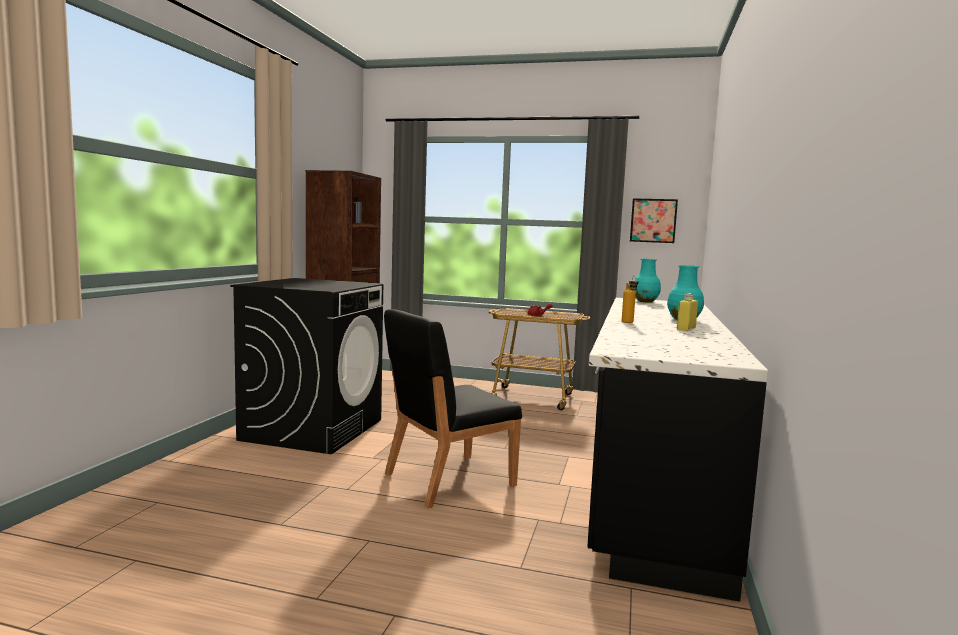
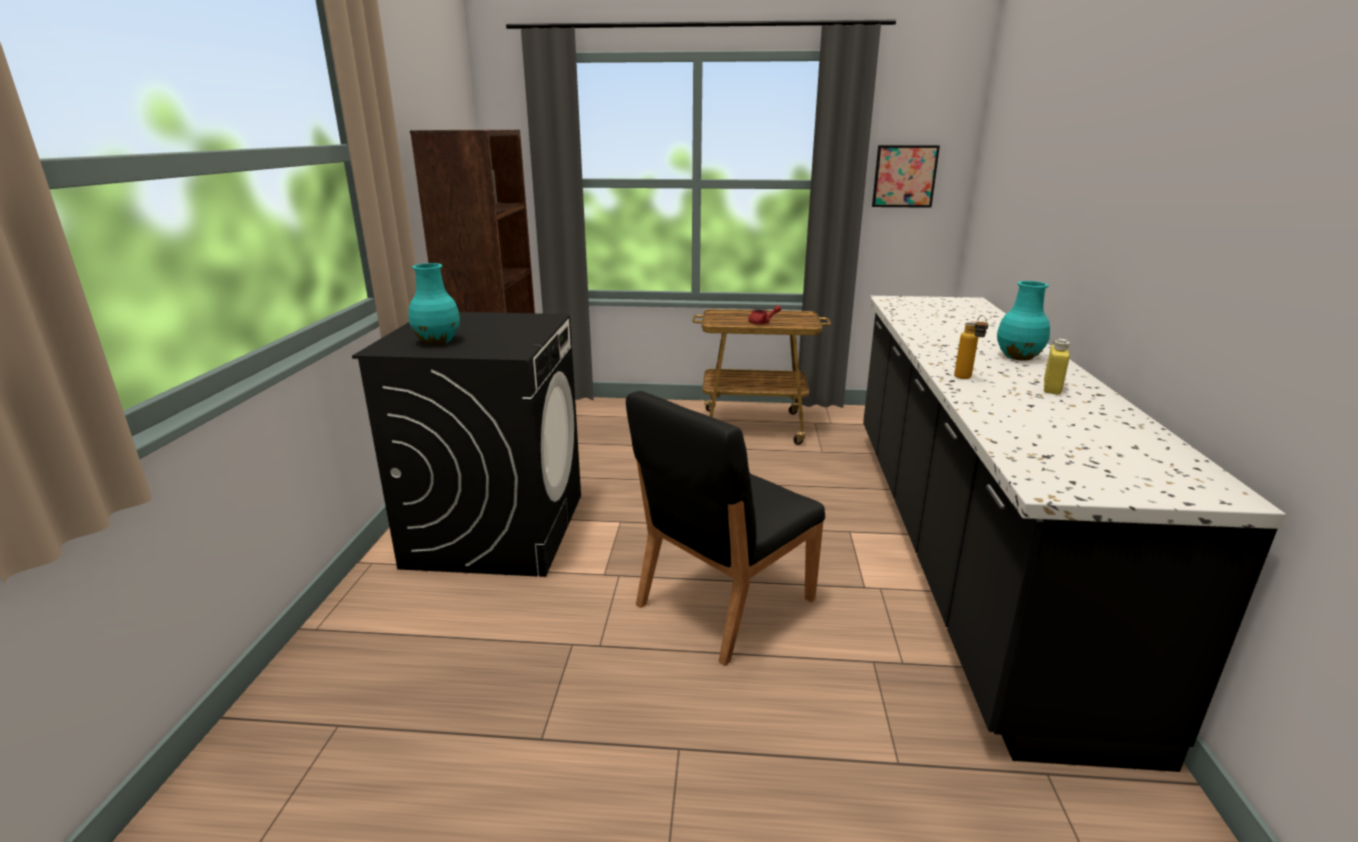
camera: 10 degrees left, 15 degrees up
turquoise vase [634,259,661,303] -> turquoise vase moved to [409,263,460,345]

